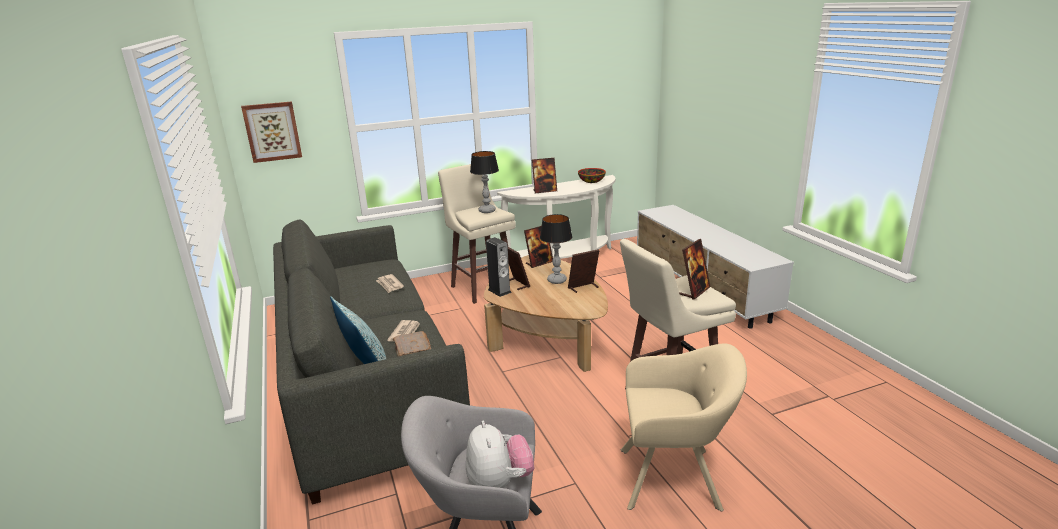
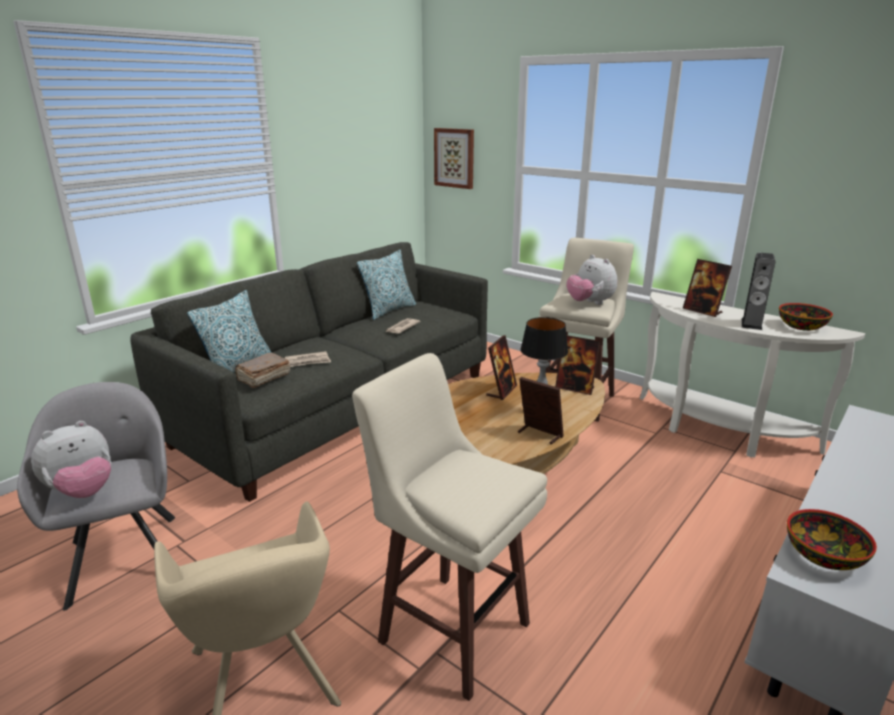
camera: 60 degrees right, 0 degrees up
table lamp [470,151,499,213] -> plush toy [566,255,617,305]
speaker [486,237,512,297] -> speaker moved to [742,253,775,330]
picture frame [679,239,710,299] -> none
none -> pillow [357,250,416,320]
none -> bowl [787,509,877,570]

